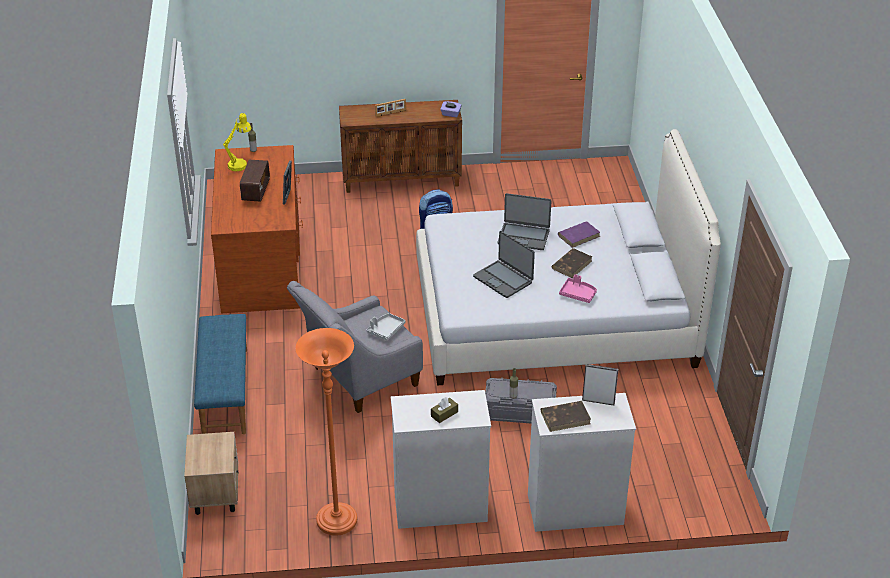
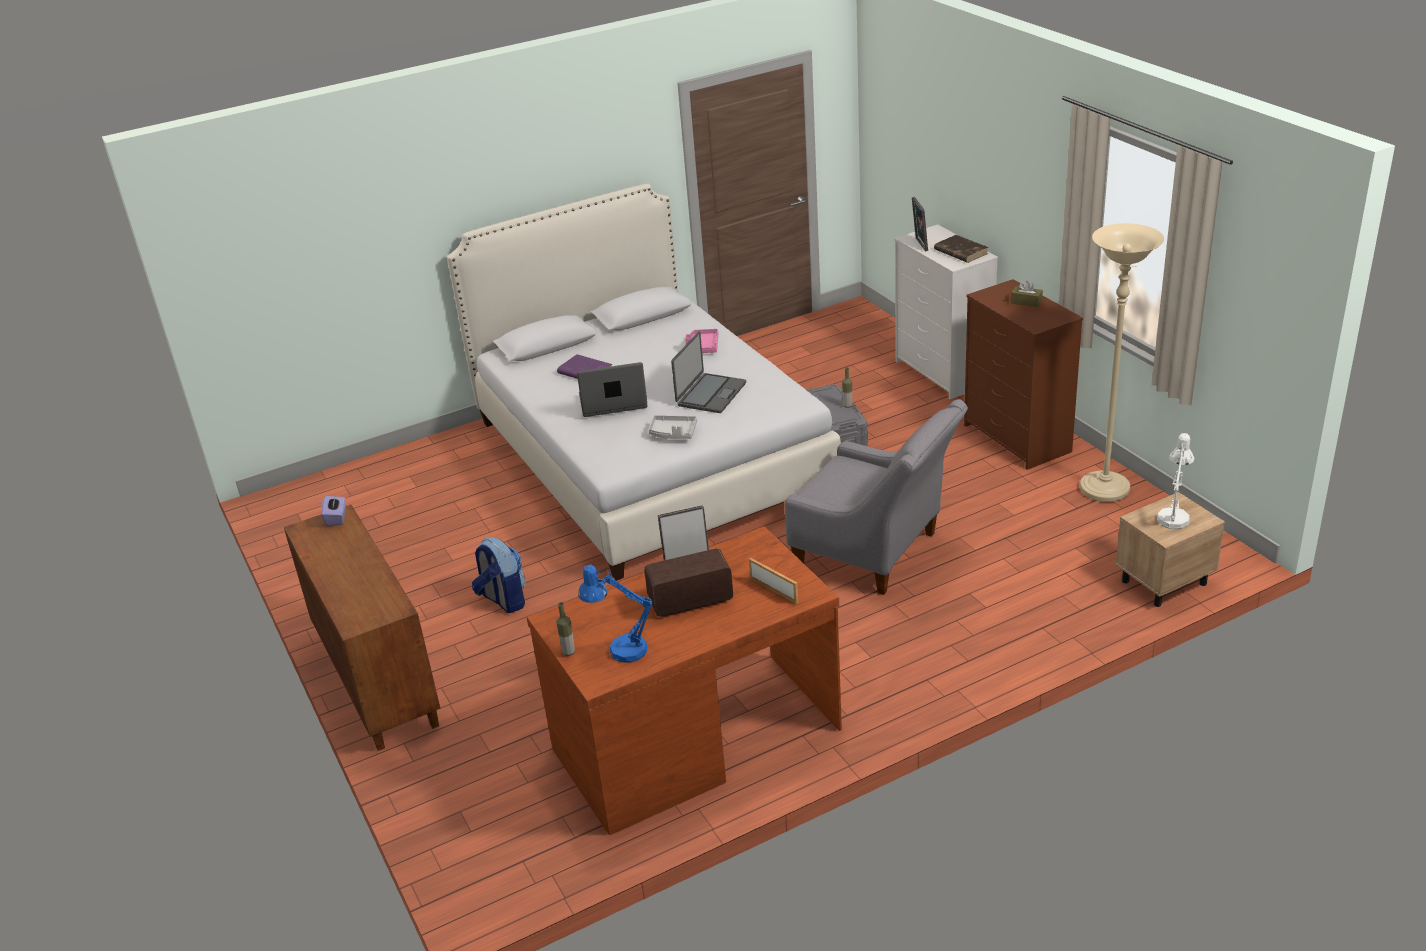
camera: 110 degrees left, 5 degrees down
blue bench [194,314,247,434] -> none
yellow table lamp [223,113,251,171] -> blue table lamp [579,565,653,663]
orange floor lamp [295,328,357,536] -> beige floor lamp [1080,223,1164,502]
grey tray [367,313,406,341] -> grey tray moved to [648,415,697,439]
picture frame [375,99,406,117] -> picture frame moved to [749,558,798,604]
white dresser [391,390,491,529] -> brown dresser [964,279,1083,470]
laptop [497,193,551,250] -> laptop turned 90 degrees counterclockwise [577,362,647,417]
brown book [551,248,592,278] -> none
none -> white table lamp [1157,433,1194,530]

